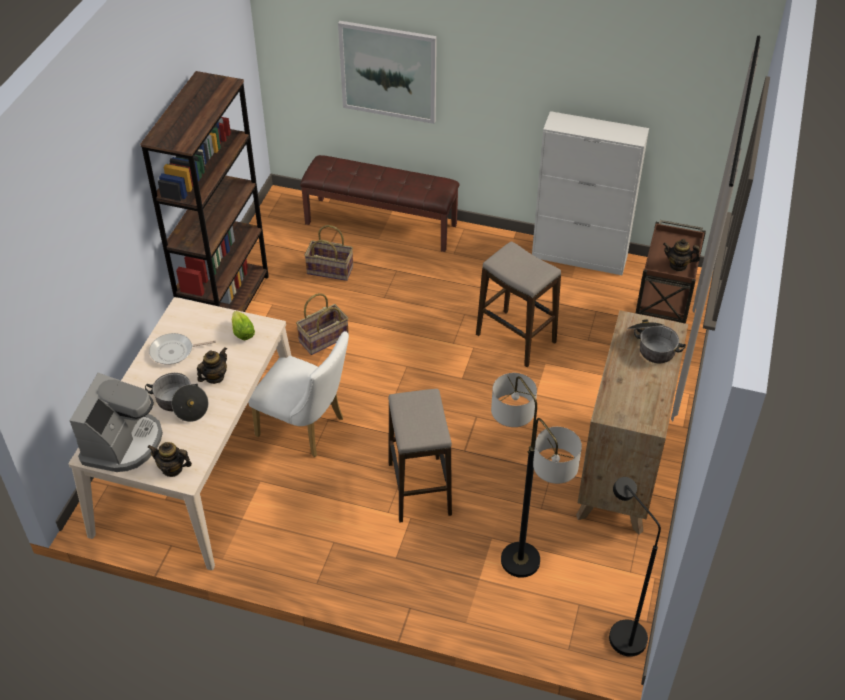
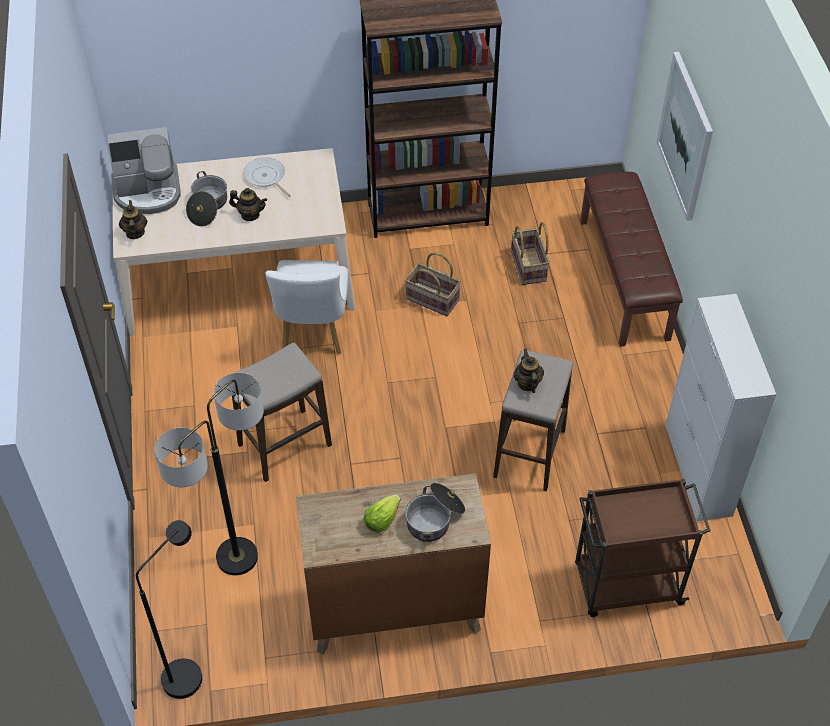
camera: 65 degrees right, 5 degrees up
lettuce [232,311,255,340] -> lettuce moved to [363,495,401,533]
teapot [663,239,700,272] -> teapot moved to [514,349,544,393]

